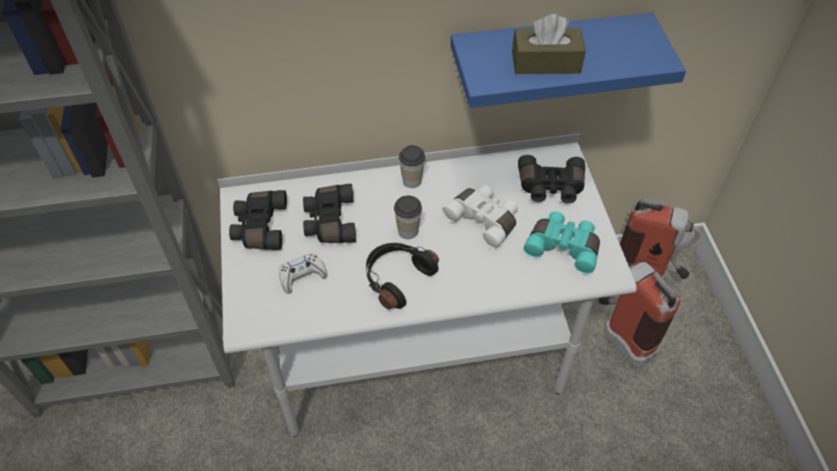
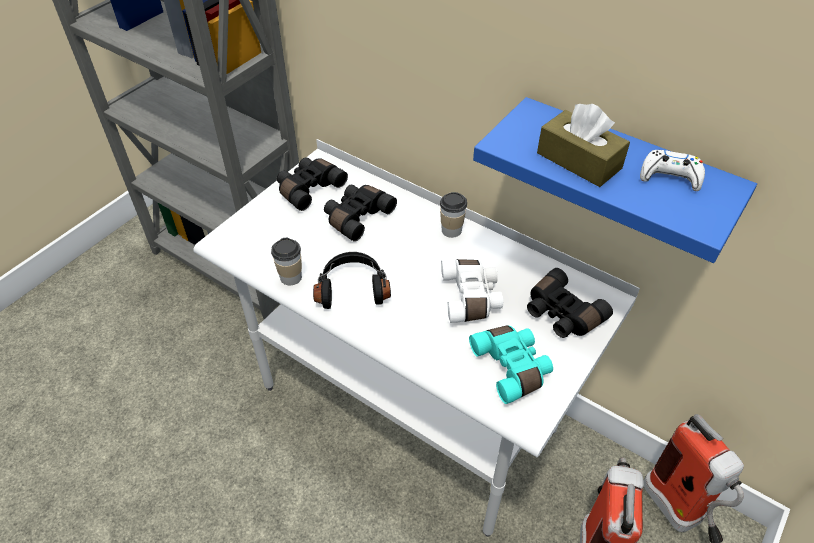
camera: 45 degrees right, 5 degrees down
white game controller [279,253,327,294] -> white game controller moved to [640,150,705,191]
cup [394,196,422,239] -> cup moved to [271,238,302,285]

